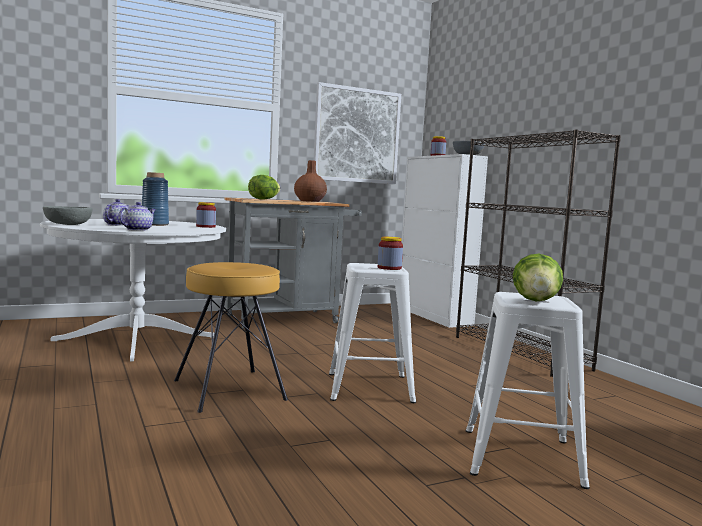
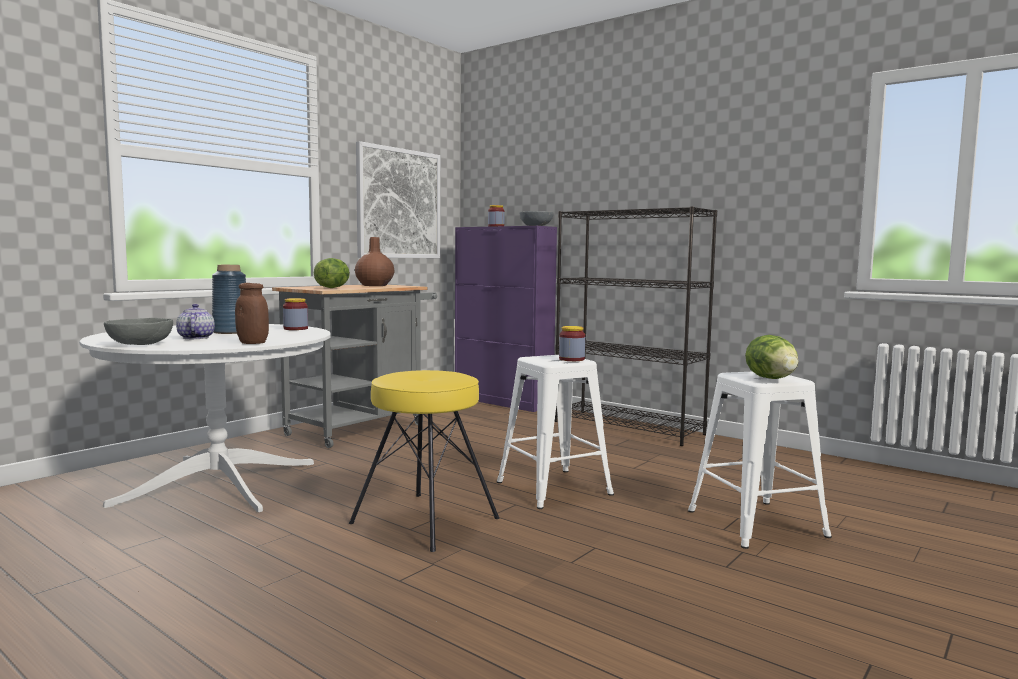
camera: 25 degrees left, 0 degrees up
teapot [118,202,156,231] -> brown jar [235,283,269,344]
brown stool [174,262,288,413] -> yellow stool [349,370,499,552]
white cabinet [402,154,488,328] -> purple cabinet [455,226,557,412]

